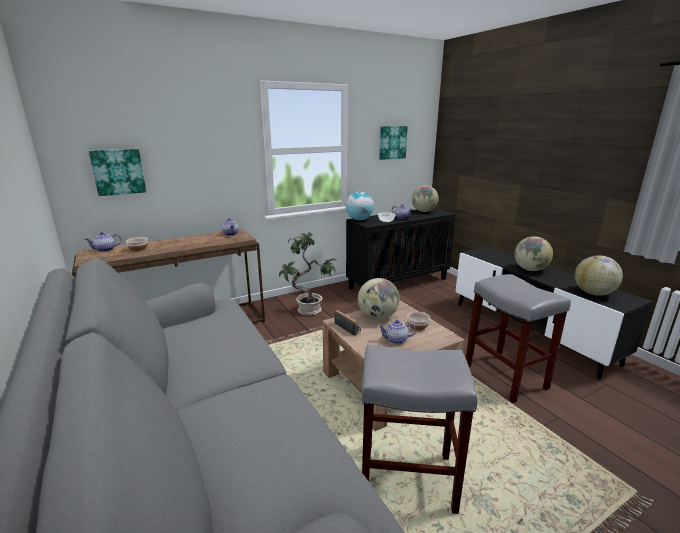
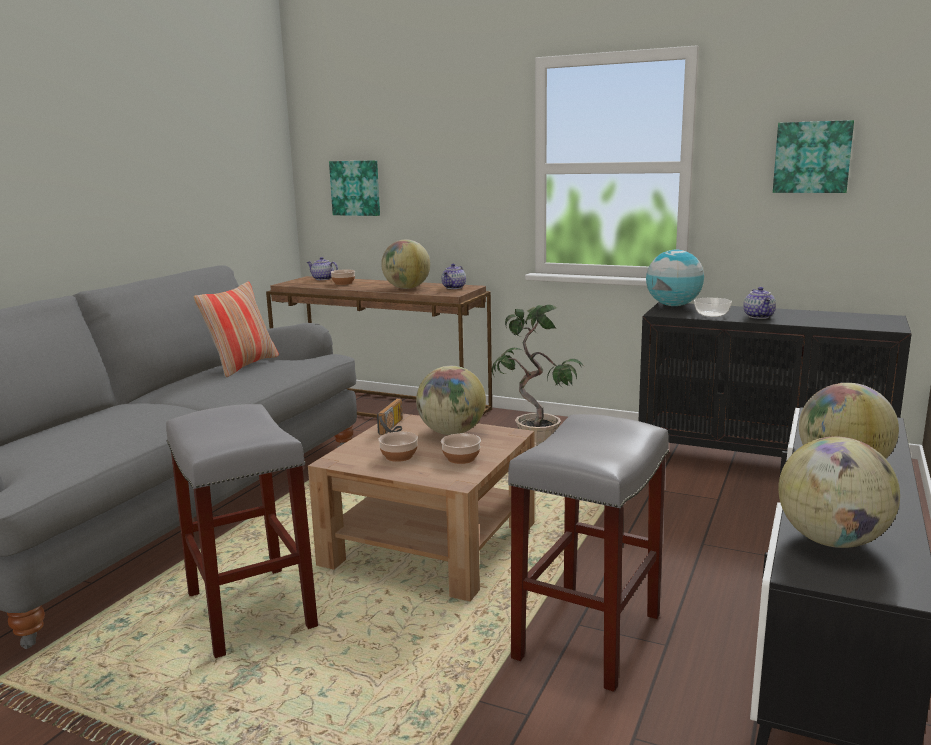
camera: 55 degrees right, 5 degrees down
teapot [378,320,416,344] -> bowl [378,432,418,462]
globe [412,185,439,212] -> globe moved to [381,239,430,289]
none -> pillow [193,282,279,377]

